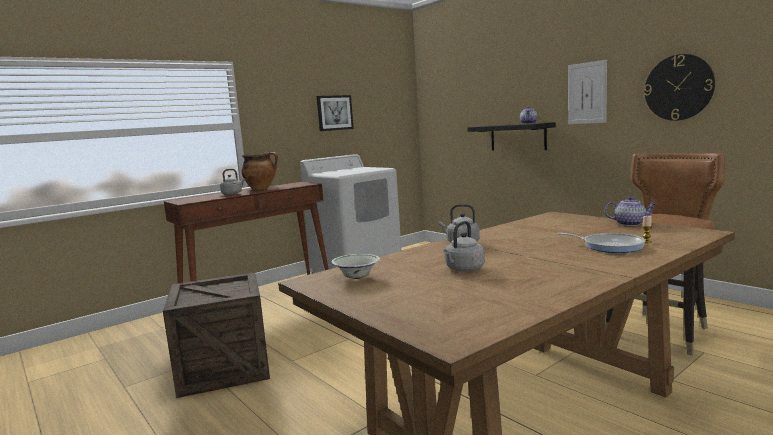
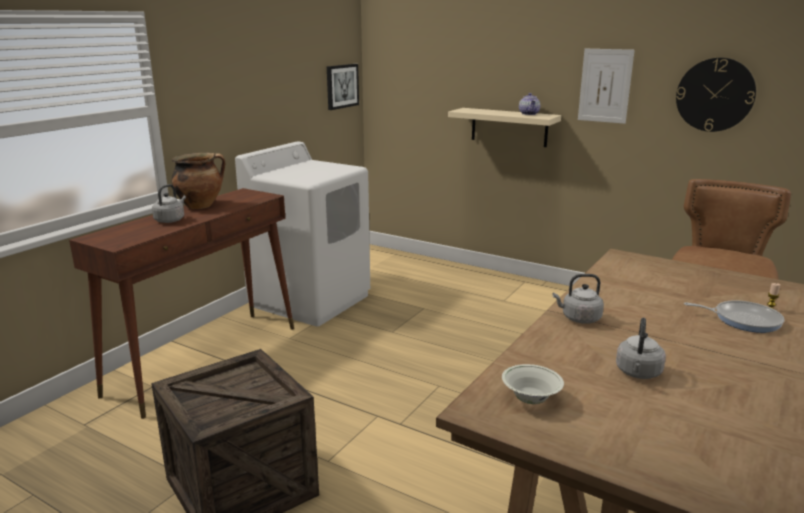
camera: 20 degrees left, 10 degrees up
picture [317,95,354,131] -> picture moved to [327,64,359,110]
black shelf [467,122,556,150] -> beige shelf [448,108,561,147]
teapot [605,196,657,226] -> none

